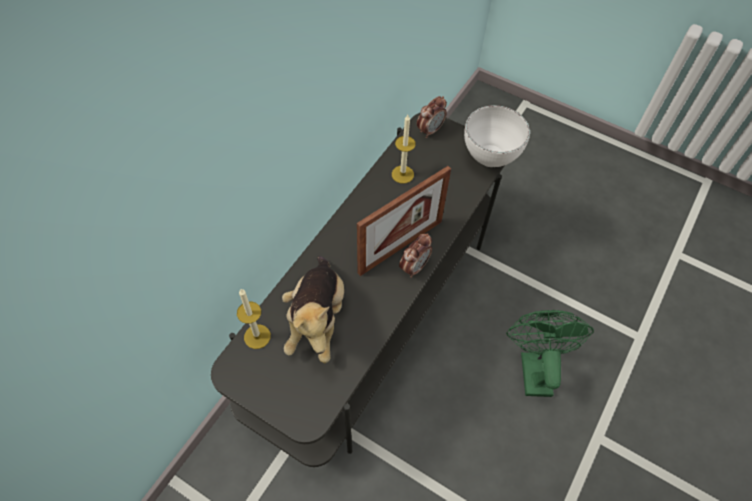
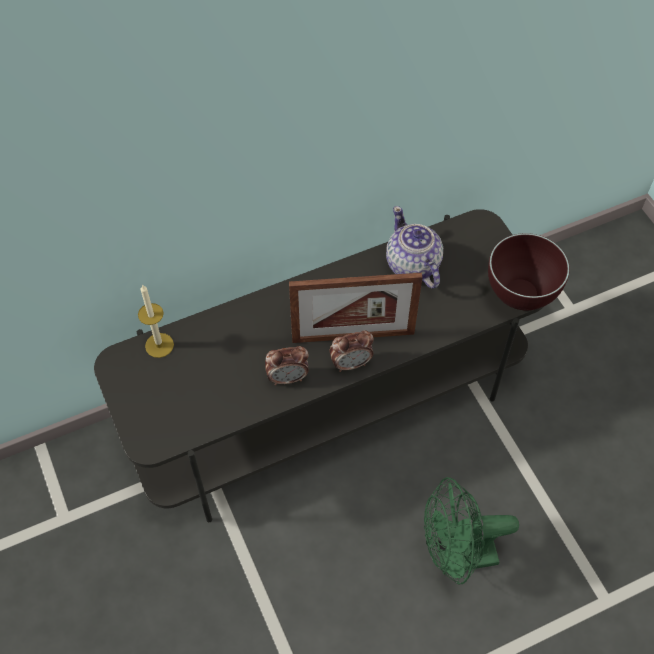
camera: 35 degrees right, 0 degrees up
plush toy [282,256,344,364] -> none
candle [392,115,416,183] -> teapot [386,206,443,289]
alarm clock [417,96,447,138] -> alarm clock moved to [265,346,309,385]
white bowl [464,105,530,167] -> brown bowl [488,233,570,310]
green fan [506,310,594,397] -> green fan turned 135 degrees counterclockwise [424,477,519,584]

